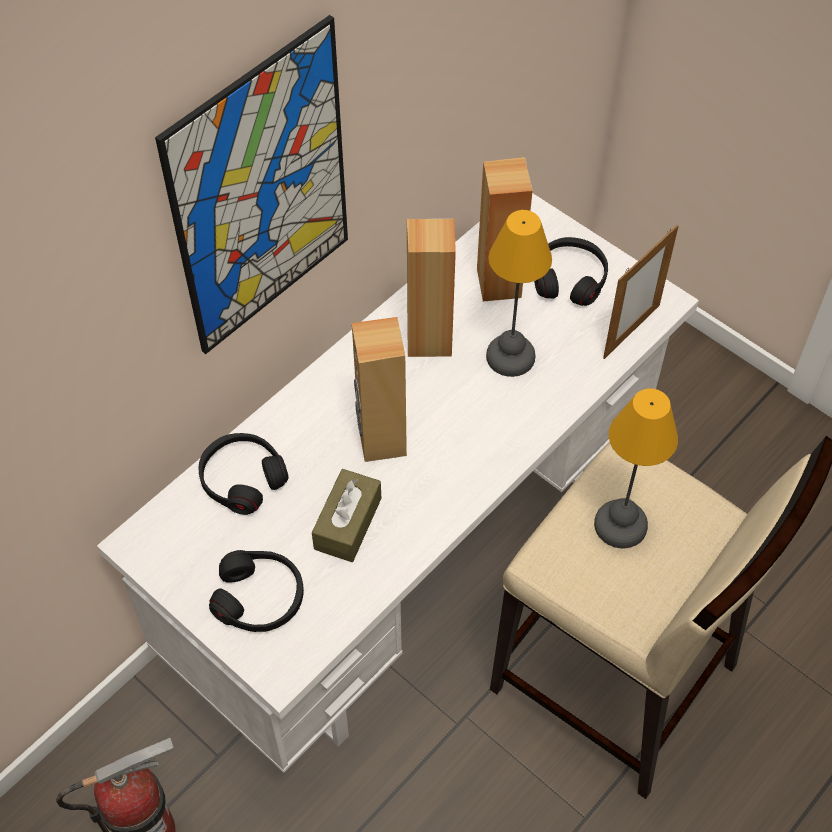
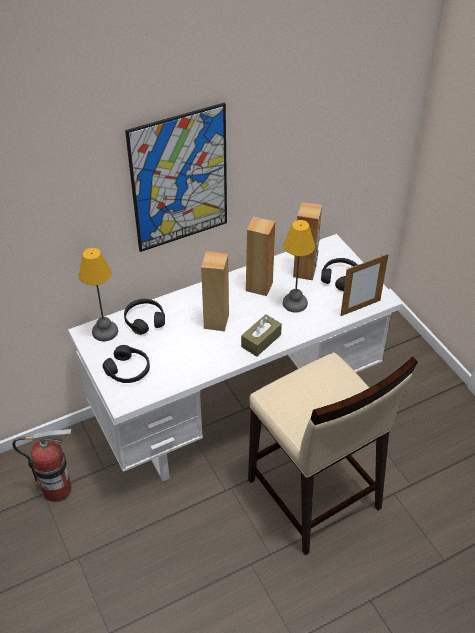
camera: 20 degrees right, 10 degrees down
brown tissue box [312,469,381,562] -> brown tissue box moved to [241,314,282,357]
table lamp [594,388,678,548] -> table lamp moved to [79,248,118,341]

